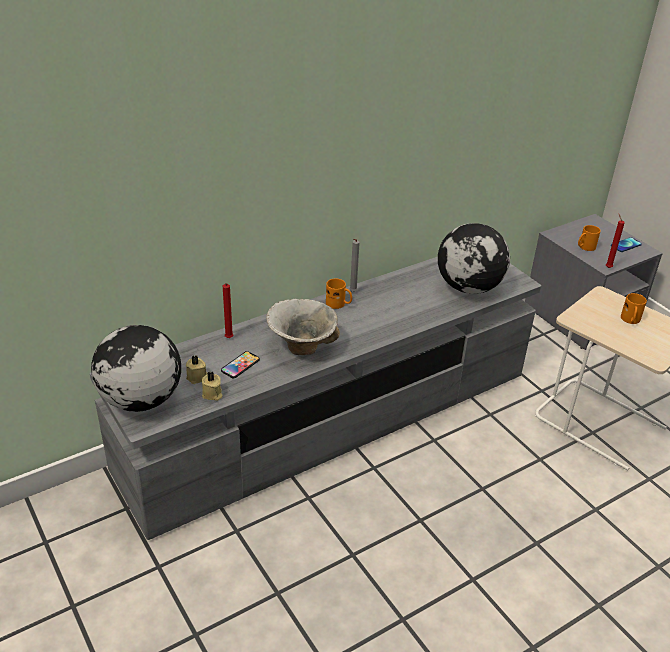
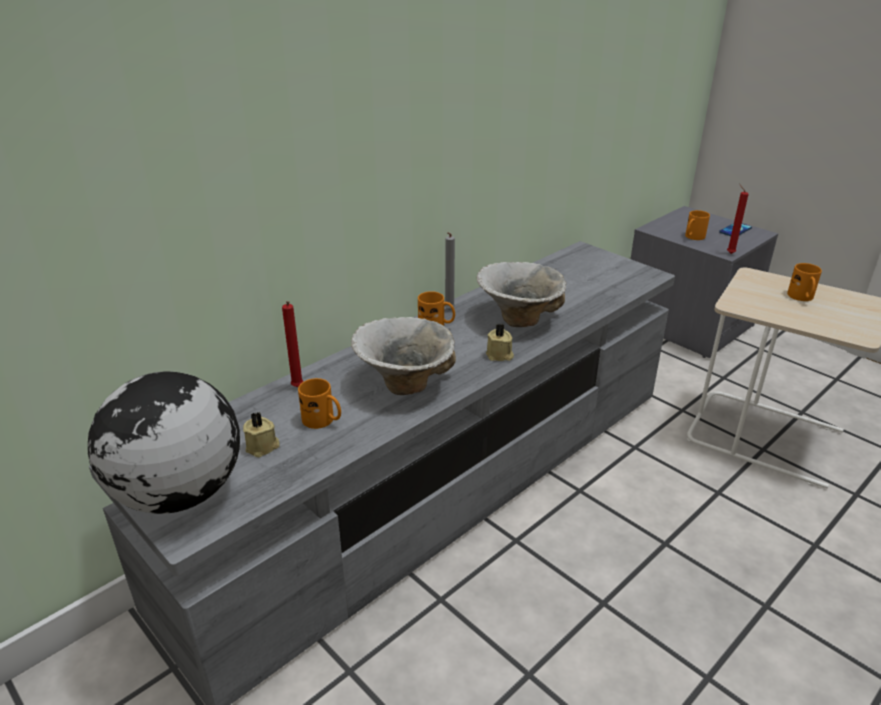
camera: 10 degrees left, 5 degrees down
beige candle [202,371,223,401] -> beige candle moved to [486,324,514,361]
phone [221,351,260,378] -> orange mug [298,378,341,429]
globe [438,223,510,294] -> none
none -> bowl [477,262,566,327]

